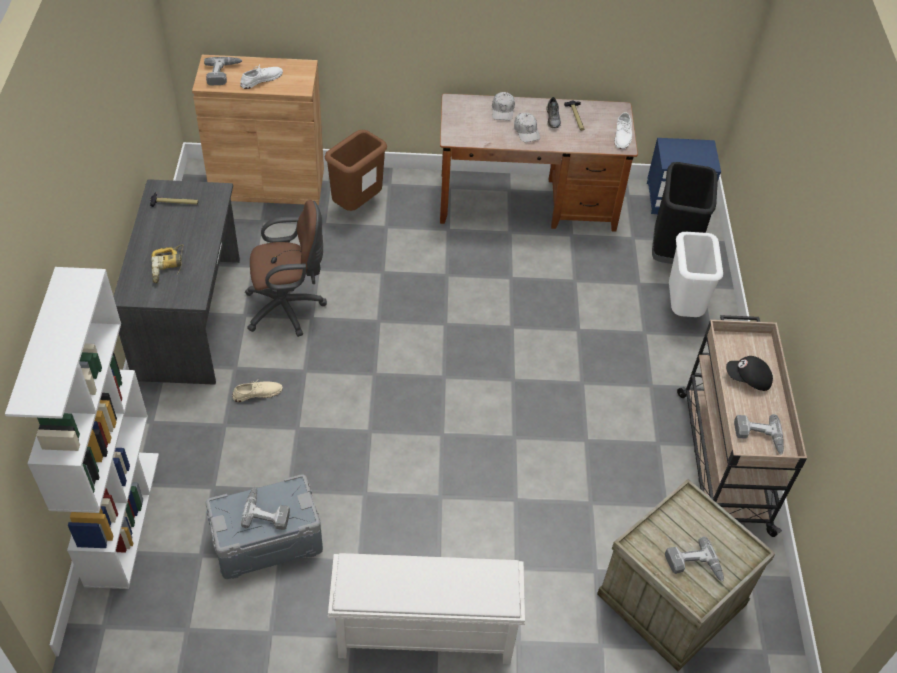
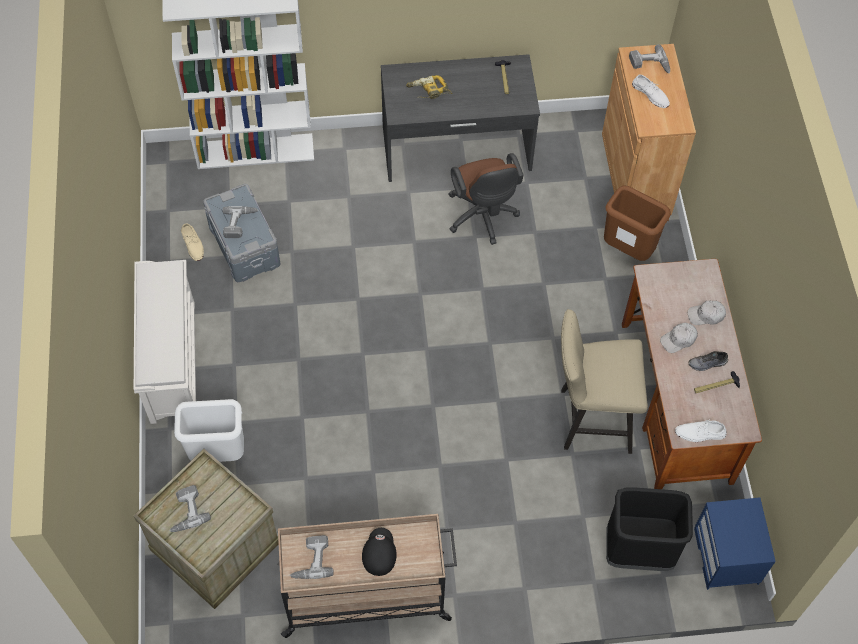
camera: 85 degrees right, 10 degrees up
beige shoe [232,380,283,402] -> beige shoe moved to [181,223,204,261]
white trash can [669,232,723,317] -> white trash can moved to [174,399,244,462]
none -> beige stool [561,309,648,454]

